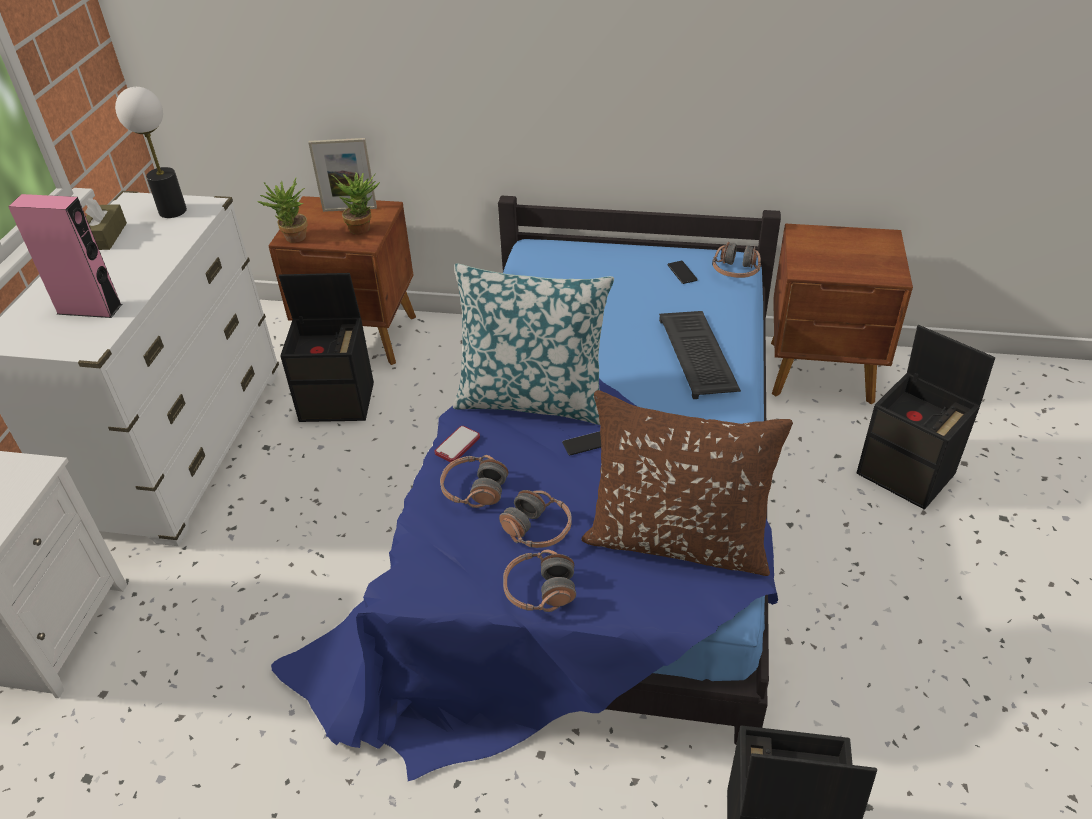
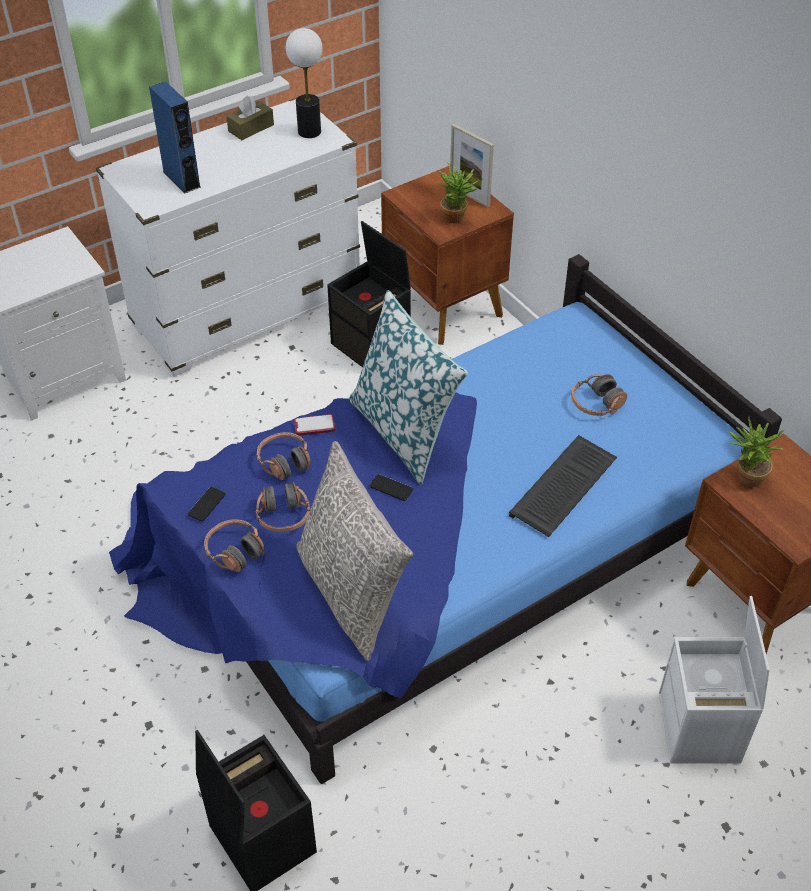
camera: 45 degrees right, 5 degrees up
pink speaker [8,194,122,318] -> blue speaker [149,81,201,194]
potted plant [258,178,308,243] -> potted plant moved to [729,416,785,487]
brown pillow [581,390,793,576] -> grey pillow [296,441,413,661]
phone [668,261,698,284] -> phone moved to [188,487,226,521]
headphones [712,242,761,278] -> headphones moved to [571,374,627,416]
black storage box [857,325,995,510] -> white storage box [659,596,770,764]

